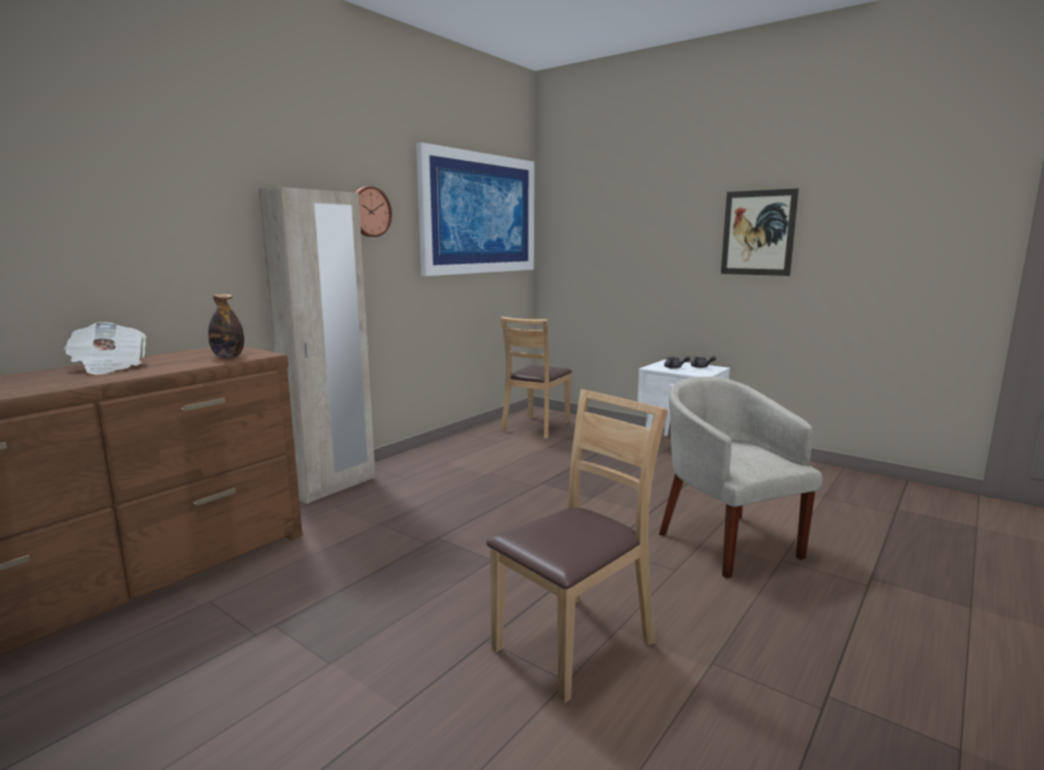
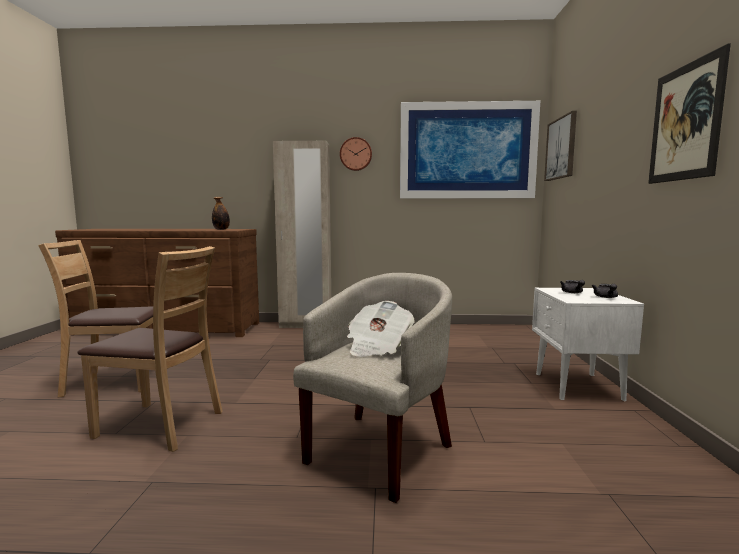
camera: 55 degrees right, 5 degrees down
newspaper [64,322,147,375] -> newspaper moved to [347,301,415,357]
brown chair [500,317,572,439] -> brown chair moved to [38,240,153,398]
none -> picture [544,111,577,181]

